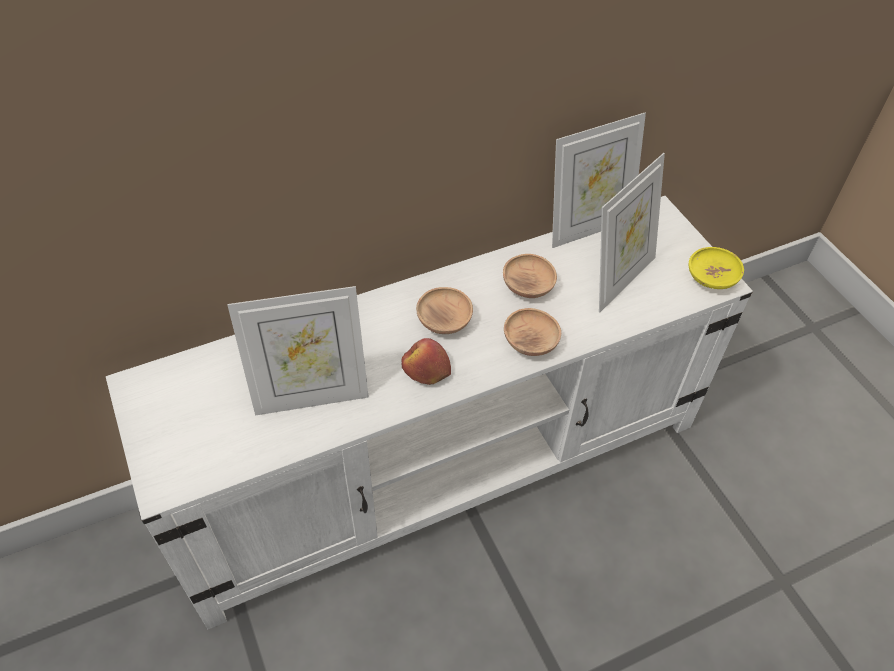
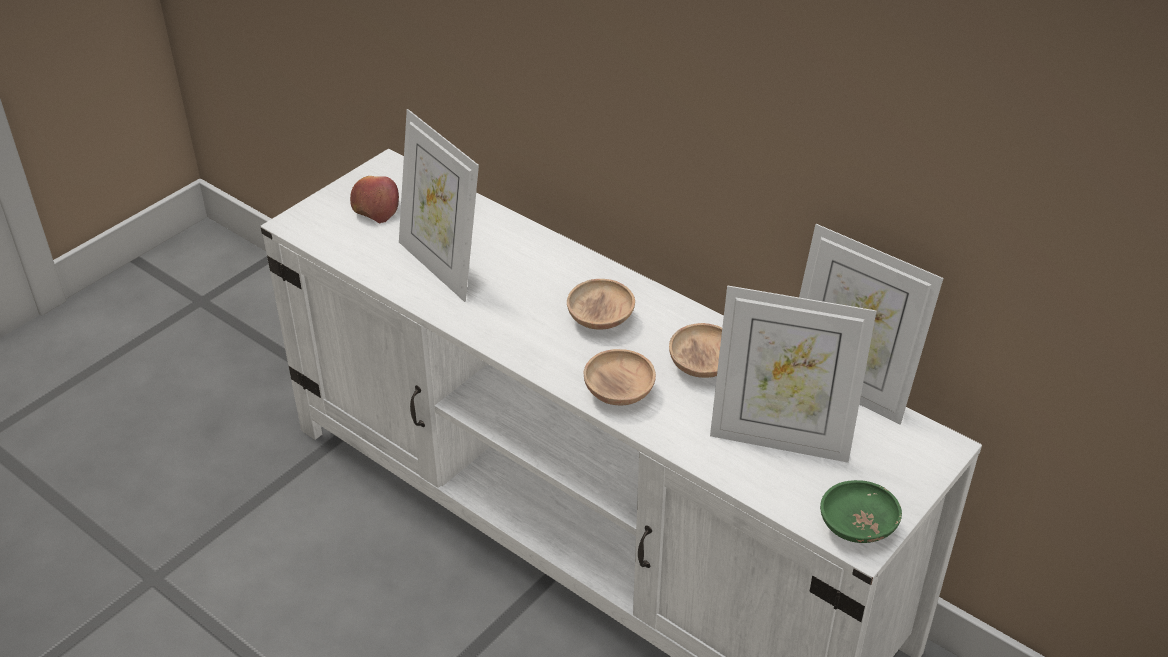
camera: 65 degrees right, 10 degrees down
apple [401,338,451,385] -> apple moved to [350,176,399,223]
yellow bowl [689,247,744,289] -> green bowl [820,480,902,543]

